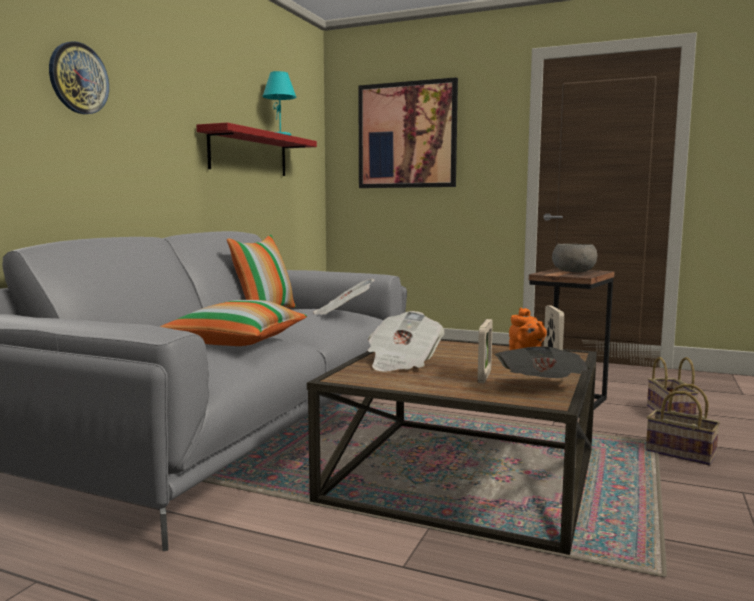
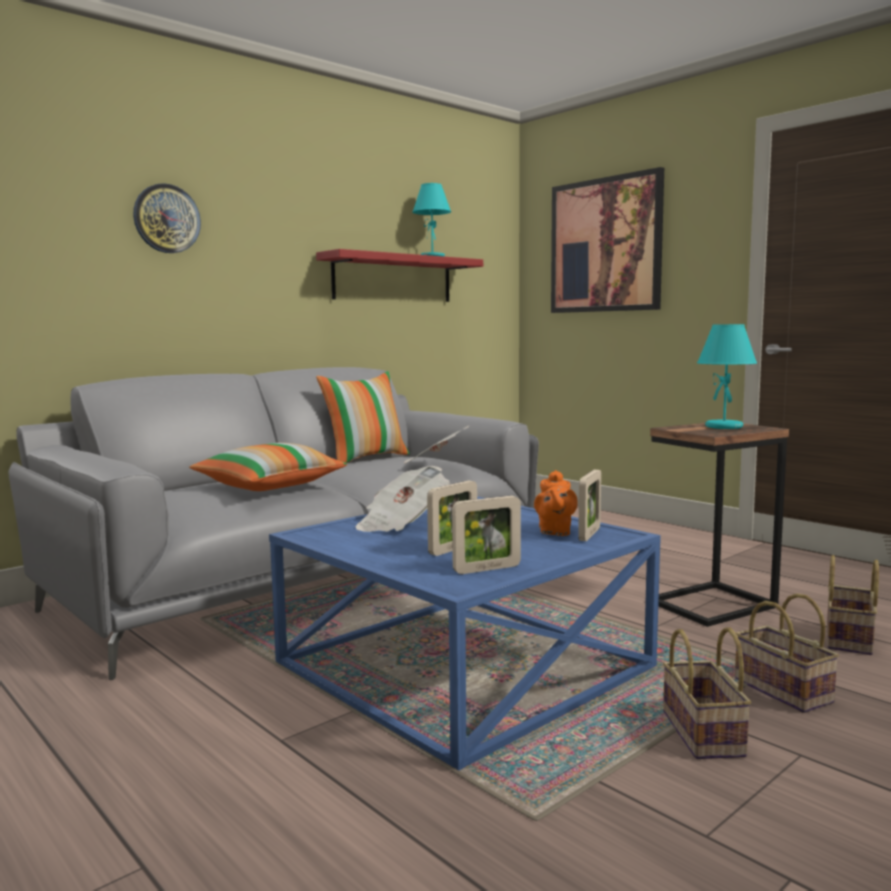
camera: 25 degrees right, 0 degrees up
brown coffee table [307,339,597,555] -> blue coffee table [269,496,661,771]
newspaper [495,346,590,378] -> picture frame [452,496,521,574]
grey bowl [552,244,597,272] -> turquoise table lamp [697,324,757,429]
none -> basket [663,627,751,759]

